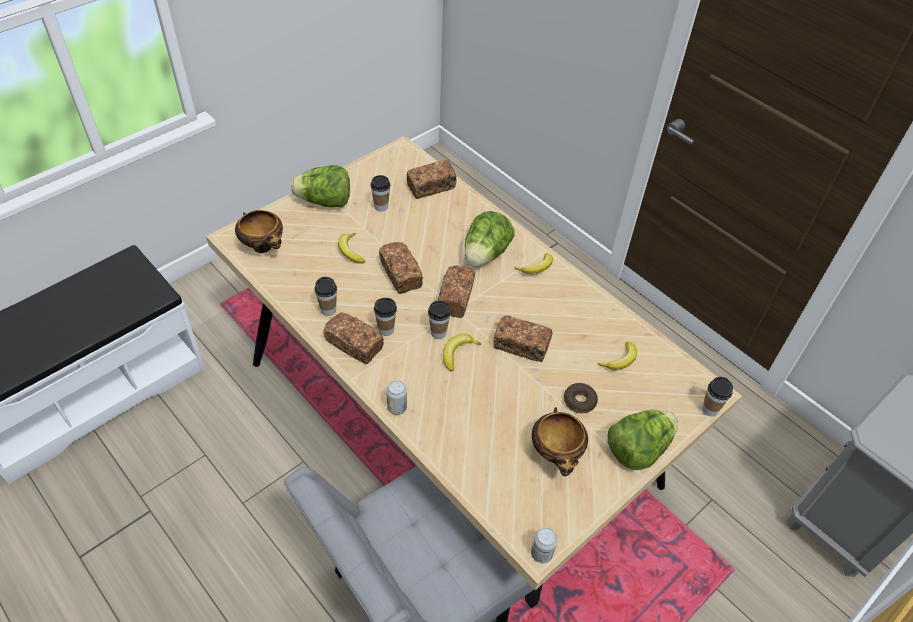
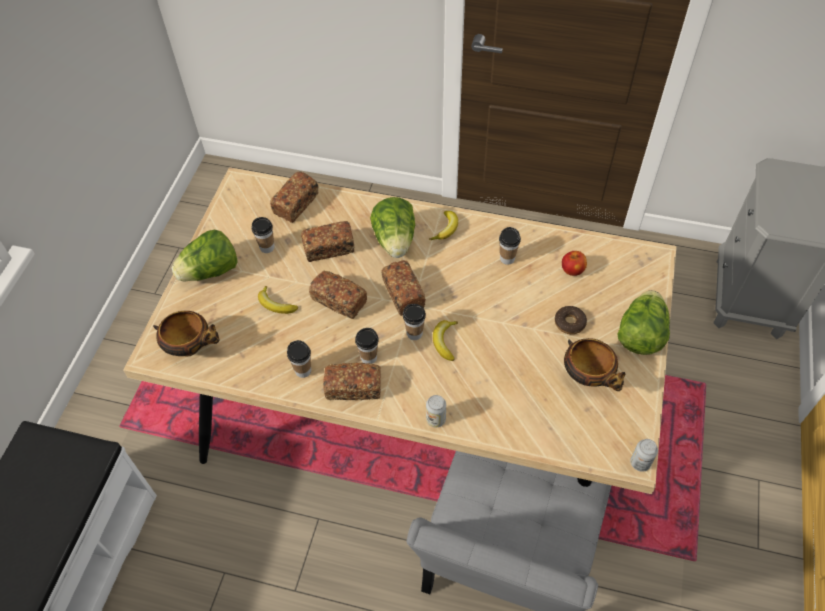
camera: 30 degrees left, 5 degrees up
bread [493,315,553,362] -> bread moved to [301,221,354,262]
banana [598,342,637,370] -> apple [562,251,587,276]
cup [702,377,733,417] -> cup moved to [499,227,521,265]

